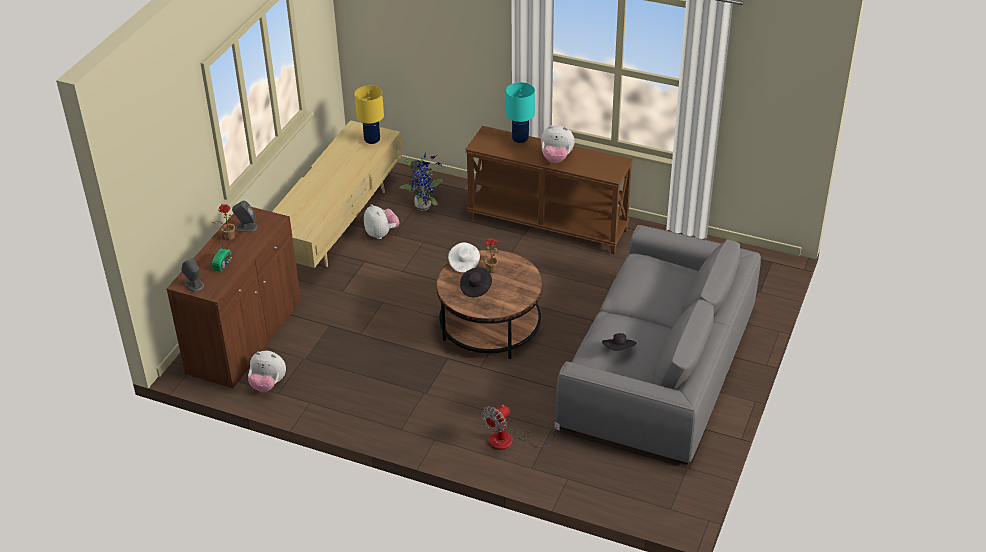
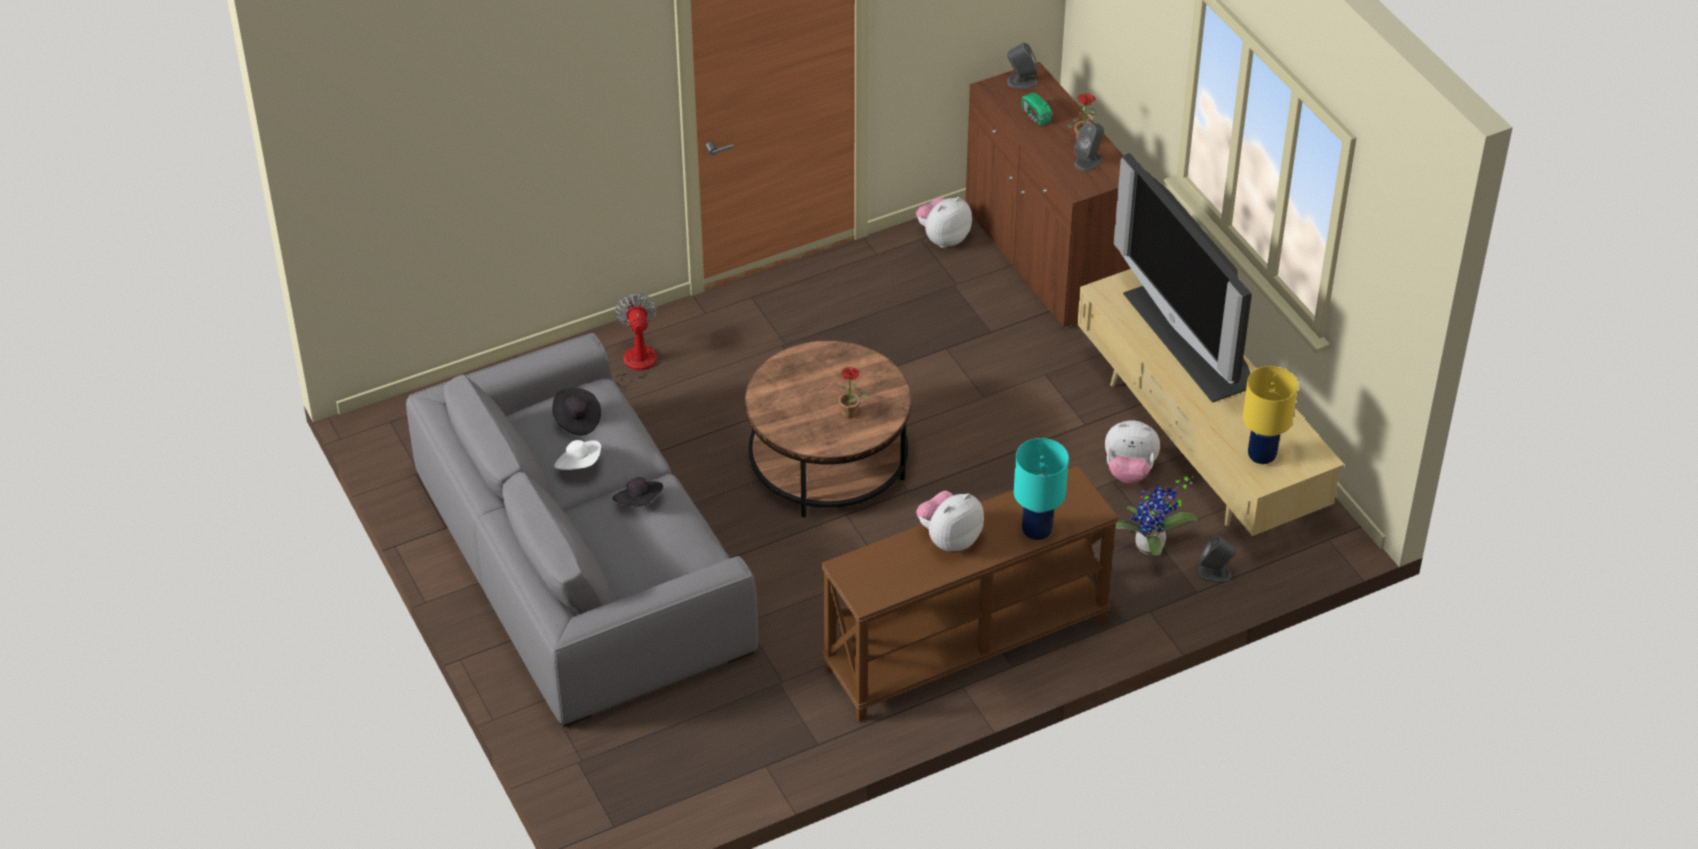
camera: 130 degrees right, 5 degrees up
white hat [448,242,480,272] -> white hat moved to [554,440,601,470]
black hat [460,267,492,297] -> black hat moved to [613,477,663,507]
none -> television [1113,153,1252,403]

